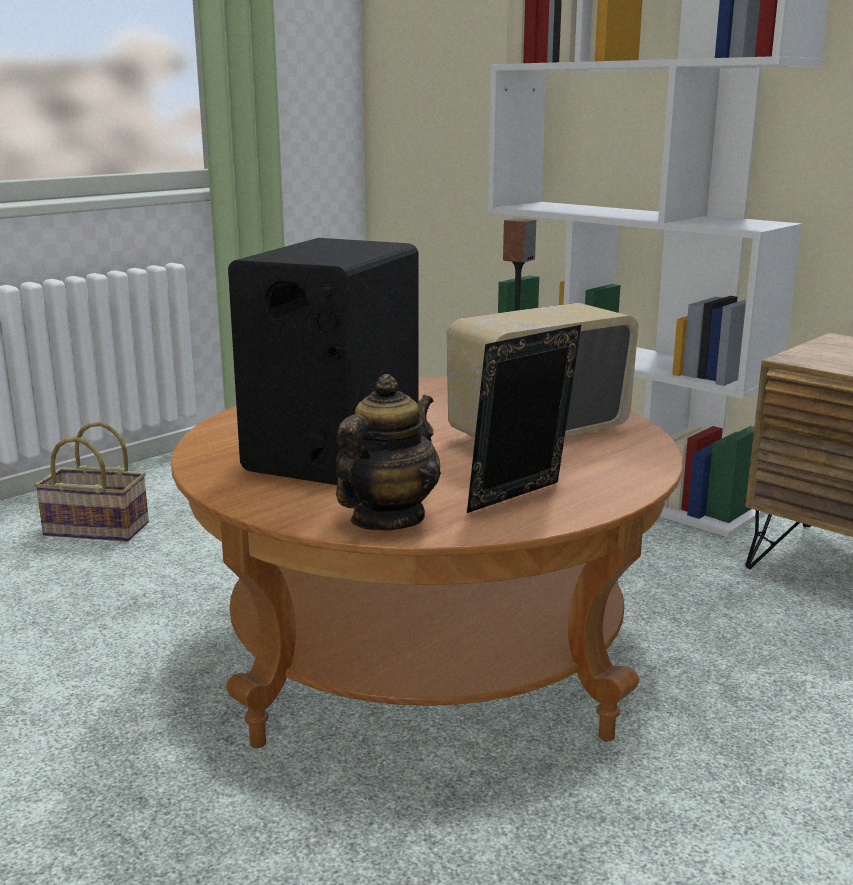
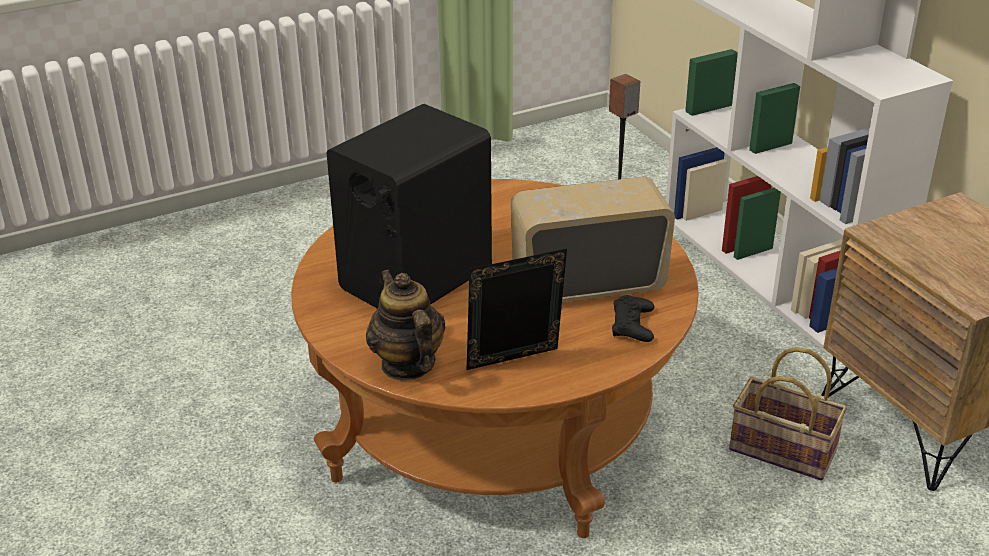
camera: 20 degrees right, 15 degrees up
basket [34,422,149,542] -> basket moved to [729,347,847,481]
teapot [336,374,441,531] -> teapot turned 75 degrees counterclockwise [366,270,446,381]
none -> black game controller [612,295,655,342]

